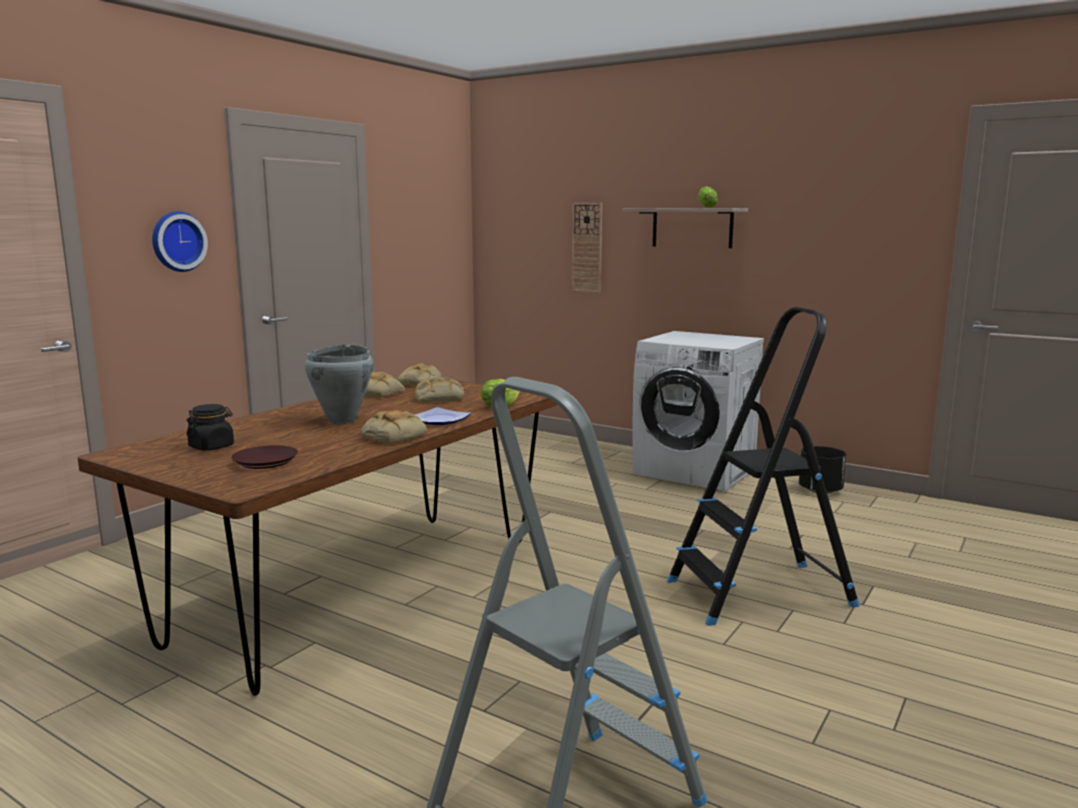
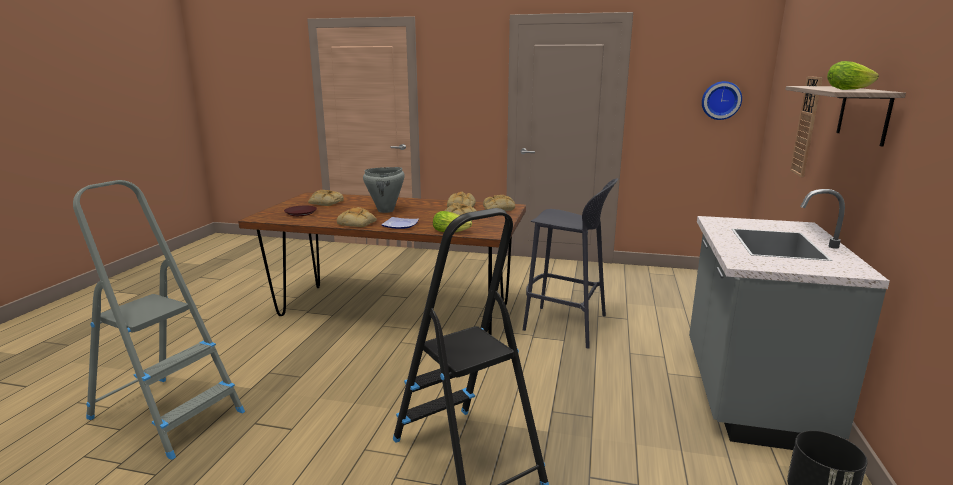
camera: 70 degrees right, 5 degrees up
wall clock [152,211,208,272] -> wall clock moved to [702,81,742,120]
black jar [186,404,234,451] -> bread [308,190,344,206]
white washing machine [632,331,764,491] -> grey counter [689,189,890,450]
none -> grey stool [523,178,618,349]

